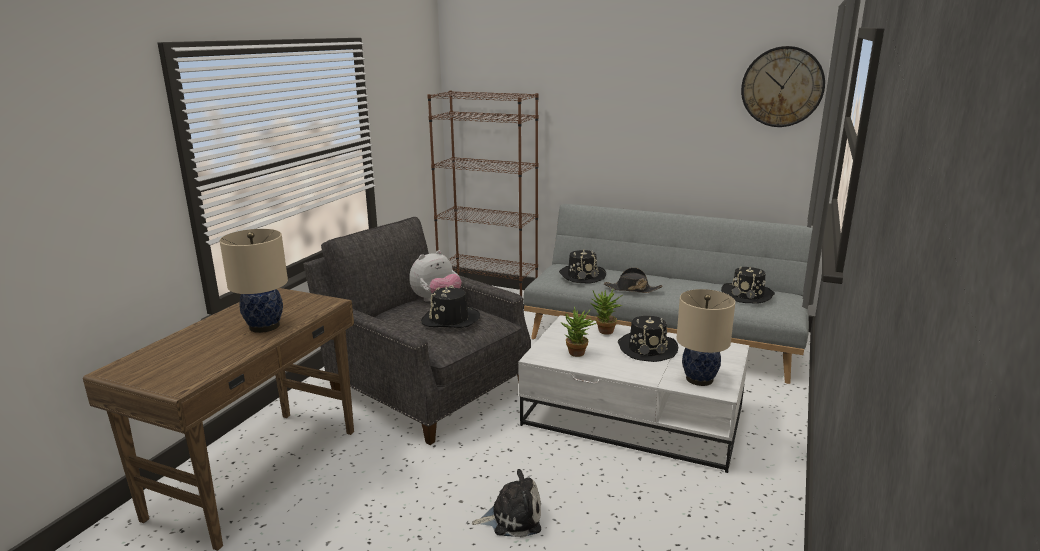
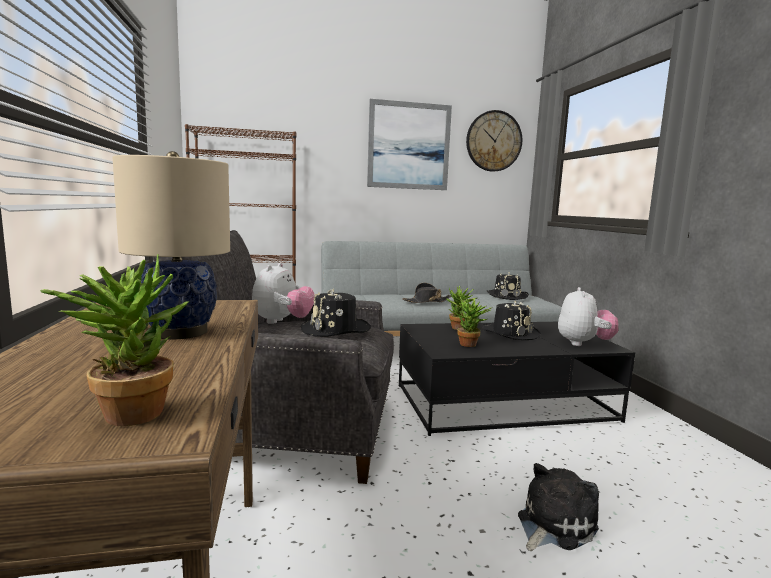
camera: 35 degrees left, 10 degrees down
white coffee table [518,315,749,473] -> black coffee table [399,322,635,436]
black hat [559,250,606,283] -> none
beige table lamp [676,289,735,386] -> plush toy [558,287,618,346]
none -> potted plant [40,254,188,426]
none -> picture [367,99,452,190]

